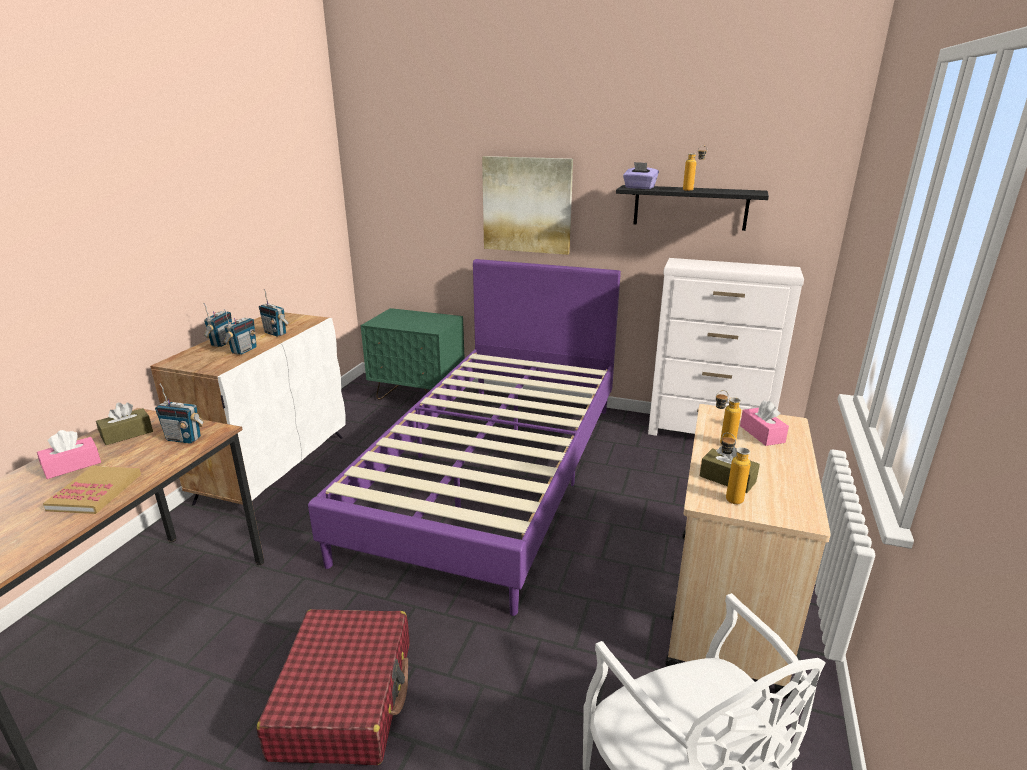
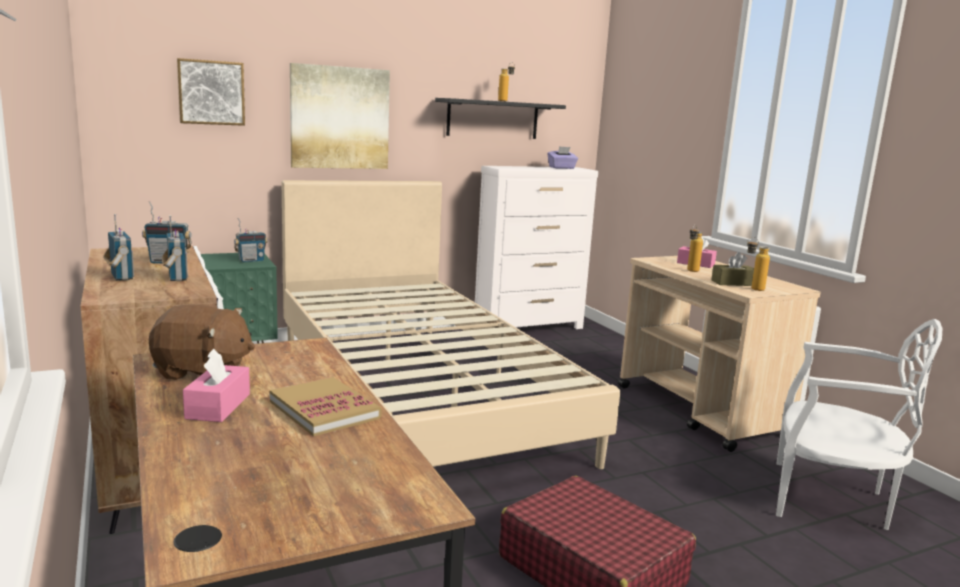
camera: 45 degrees left, 10 degrees down
brown tissue box [96,402,153,445] -> brown plush toy [149,304,255,380]
radio [155,383,204,444] -> radio moved to [234,218,268,262]
purple bed [308,259,621,616] -> beige bed [282,180,620,469]
purple tissue box [623,162,659,189] -> purple tissue box moved to [548,146,578,169]
none -> picture [177,58,245,126]

